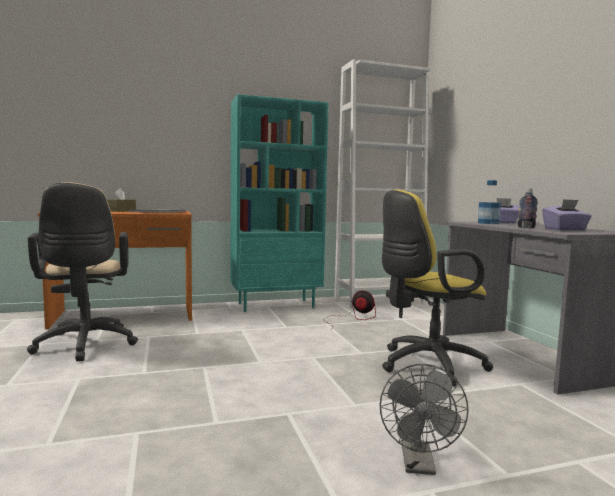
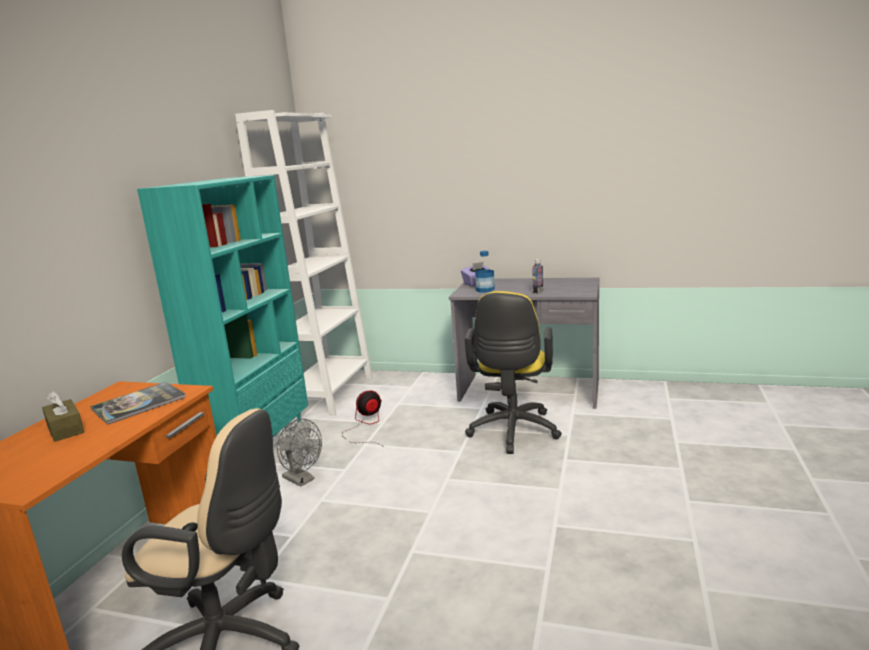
camera: 55 degrees left, 10 degrees up
grey fan [379,364,469,475] -> grey fan moved to [277,419,322,487]
purple tissue box [542,199,592,231] -> none

